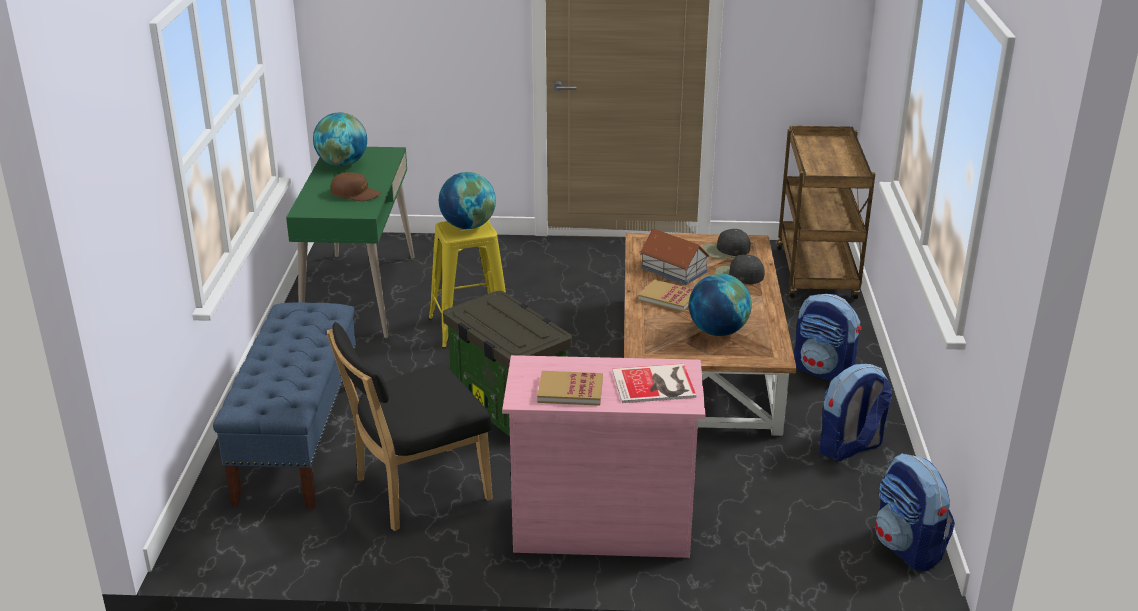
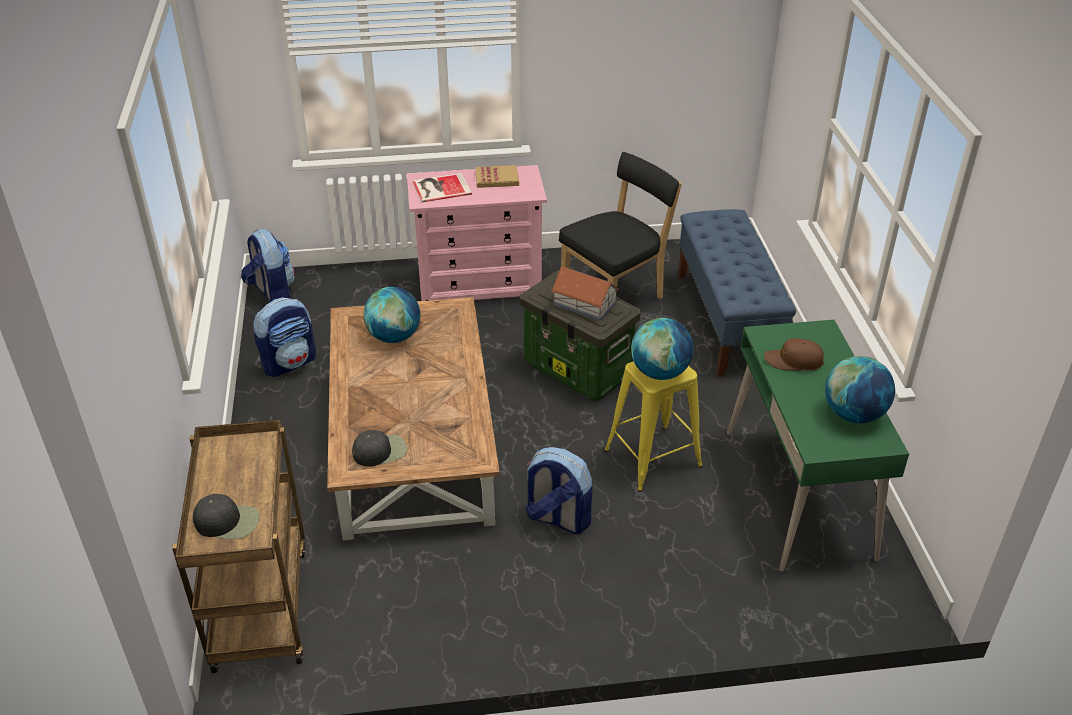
camera: 170 degrees right, 10 degrees up
book [638,279,693,312] -> none
toy house [640,229,710,285] -> toy house moved to [551,266,619,321]
black cap [714,255,765,284] -> black cap moved to [193,494,259,539]
backpack [794,294,862,381] -> backpack moved to [526,447,593,534]

